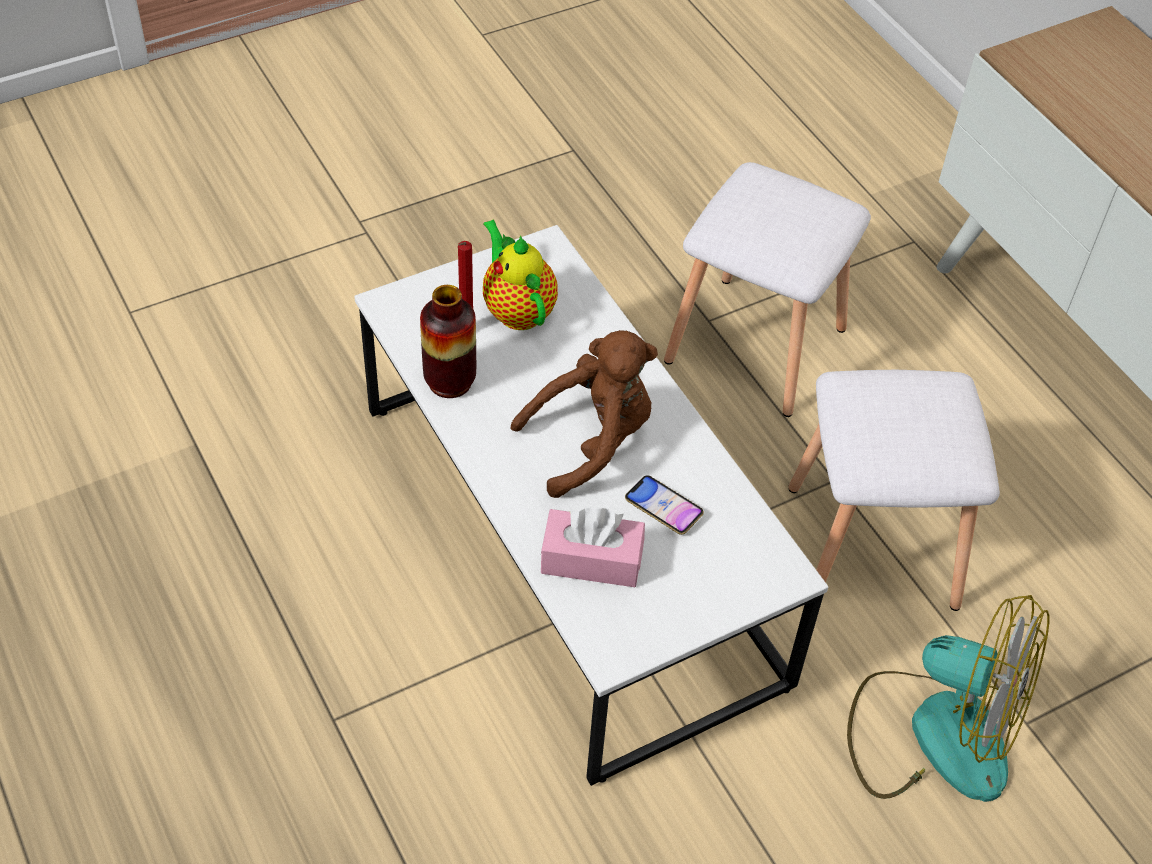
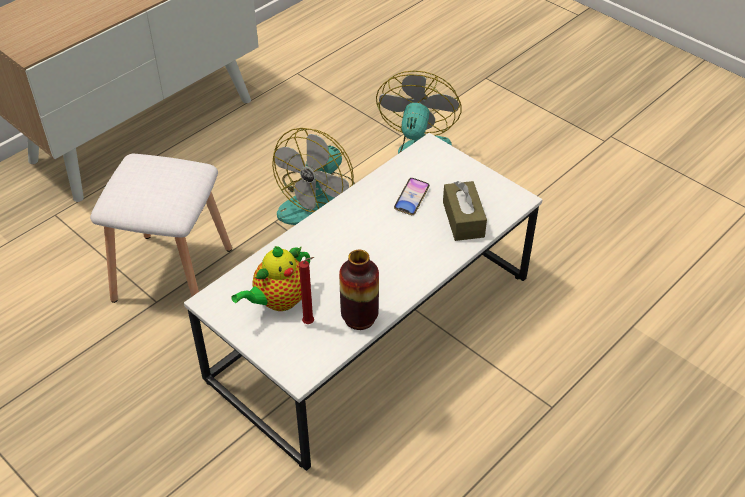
camera: 105 degrees left, 5 degrees down
brown plush toy [511,330,658,498] -> none
pink tissue box [541,507,645,587] -> brown tissue box [443,181,487,241]
white stool [788,370,1000,611] -> fan [272,128,355,225]

